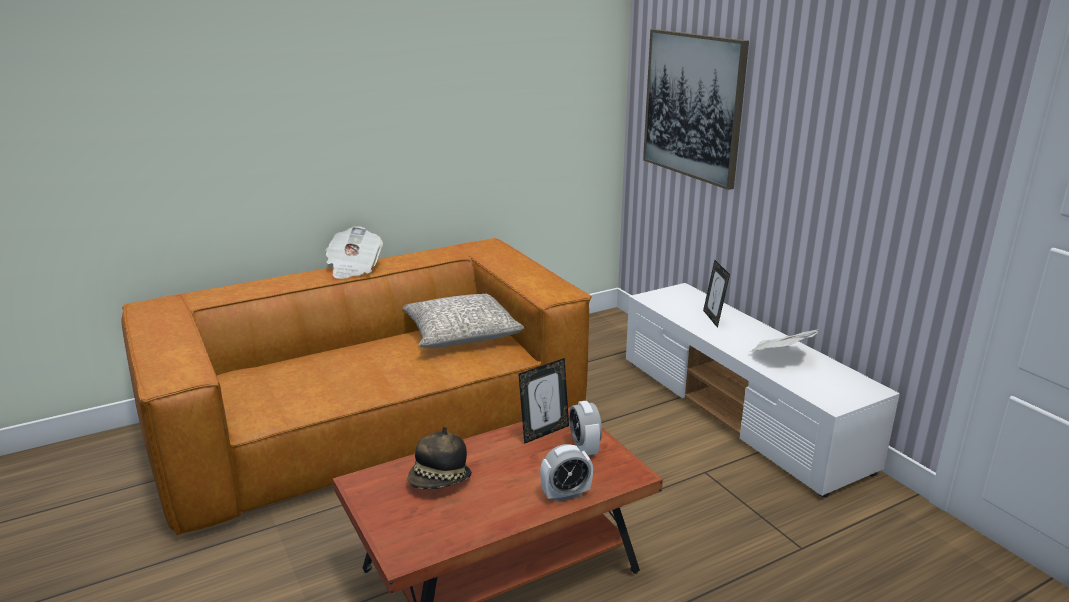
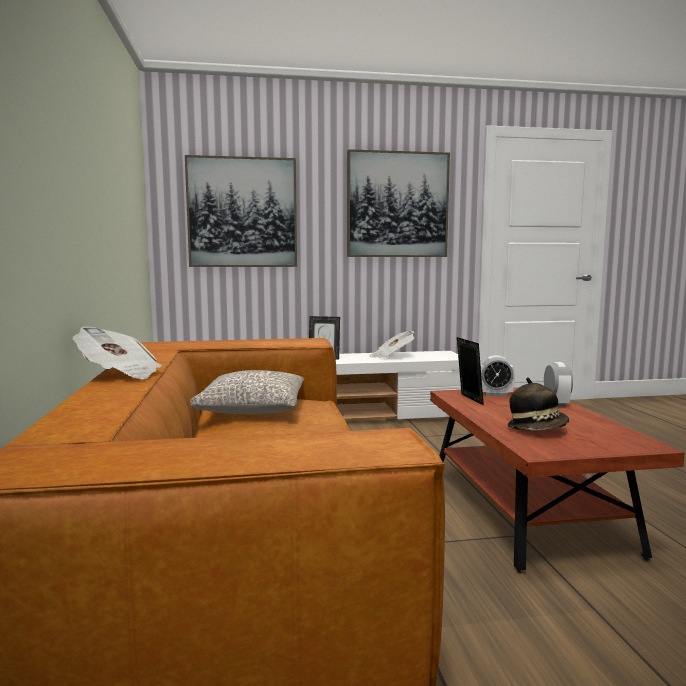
camera: 70 degrees left, 15 degrees down
none -> picture [347,149,450,257]

